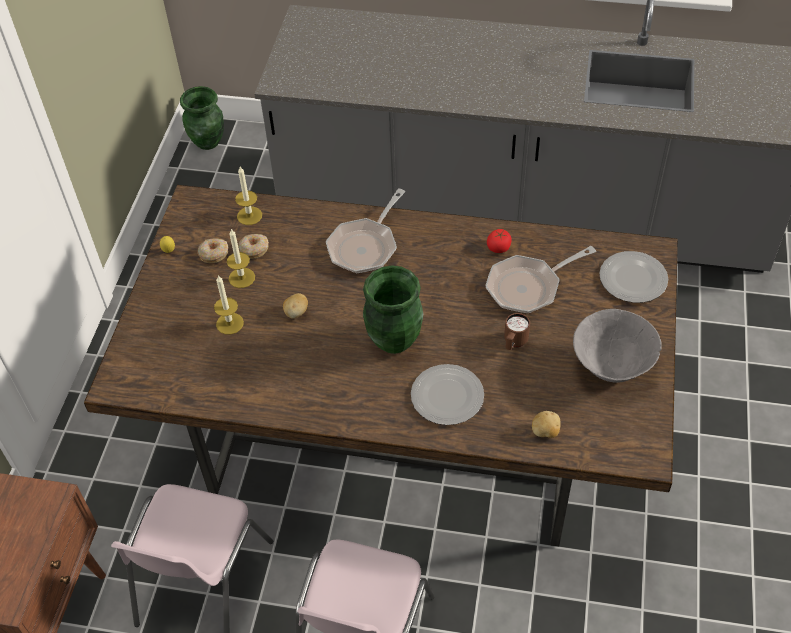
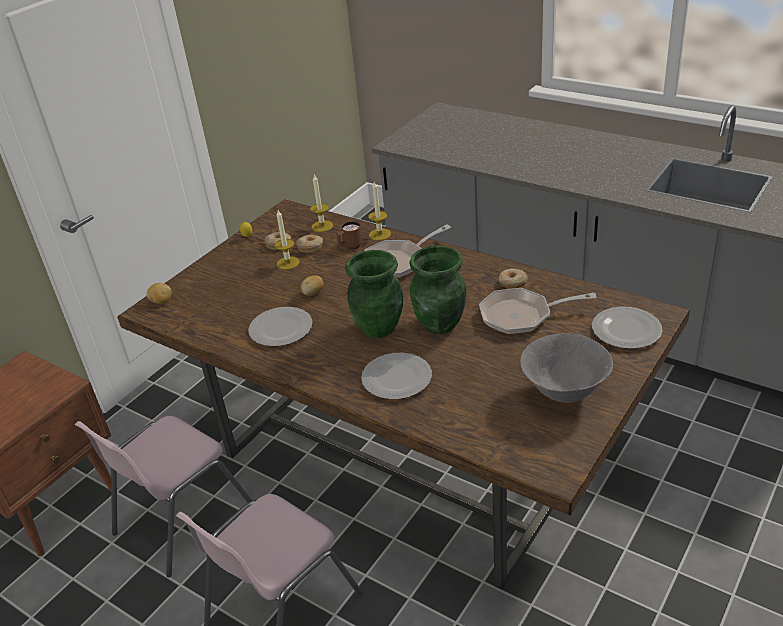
camera: 25 degrees right, 15 degrees down
green vase [180,86,224,150] -> green vase moved to [409,245,466,334]
candle [214,275,244,335] -> candle moved to [368,182,391,241]
tomato [487,229,512,253] -> donut [499,268,528,289]
brown mug [504,313,530,350] -> brown mug moved to [336,221,362,249]
potato [532,411,560,438] -> potato moved to [147,283,172,304]
none -> plate [248,307,313,346]

